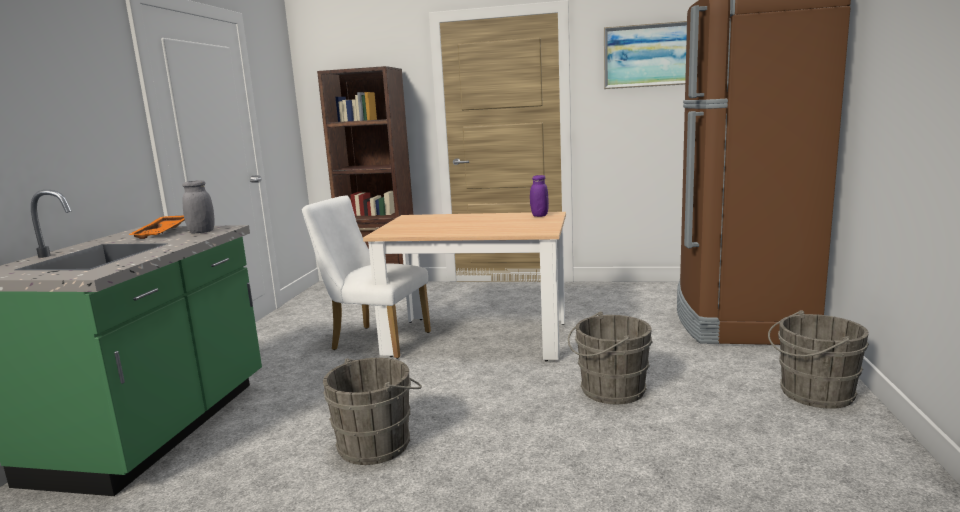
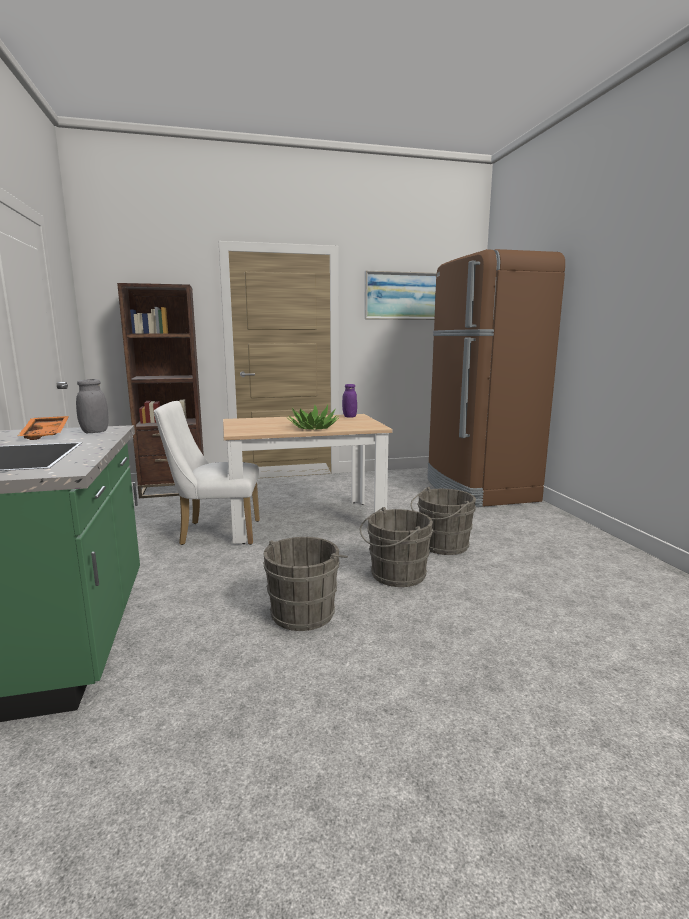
camera: 25 degrees left, 0 degrees up
grey bucket [768,310,869,409] -> grey bucket moved to [360,507,433,587]
none -> potted plant [287,404,339,430]

